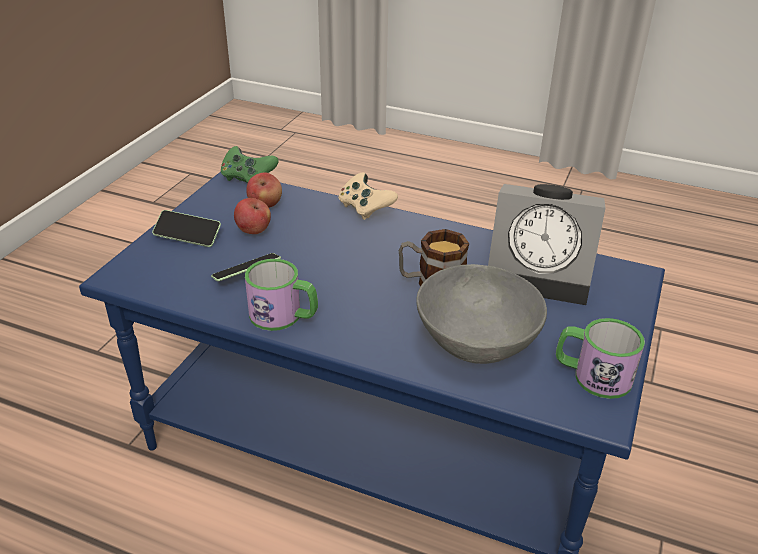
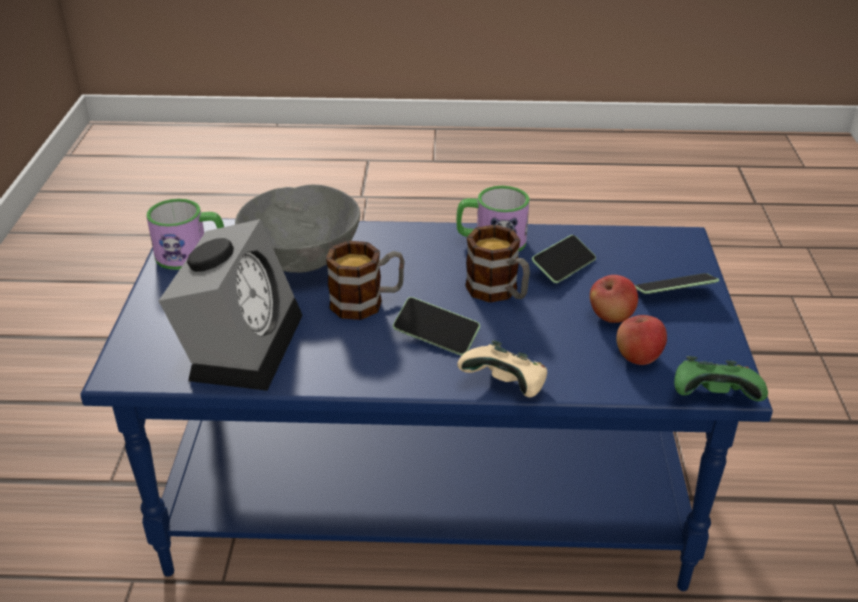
camera: 160 degrees right, 0 degrees up
alarm clock [488,184,606,305] -> alarm clock turned 105 degrees clockwise [159,219,303,391]
none -> phone [393,297,480,356]
none -> mug [465,225,530,303]

